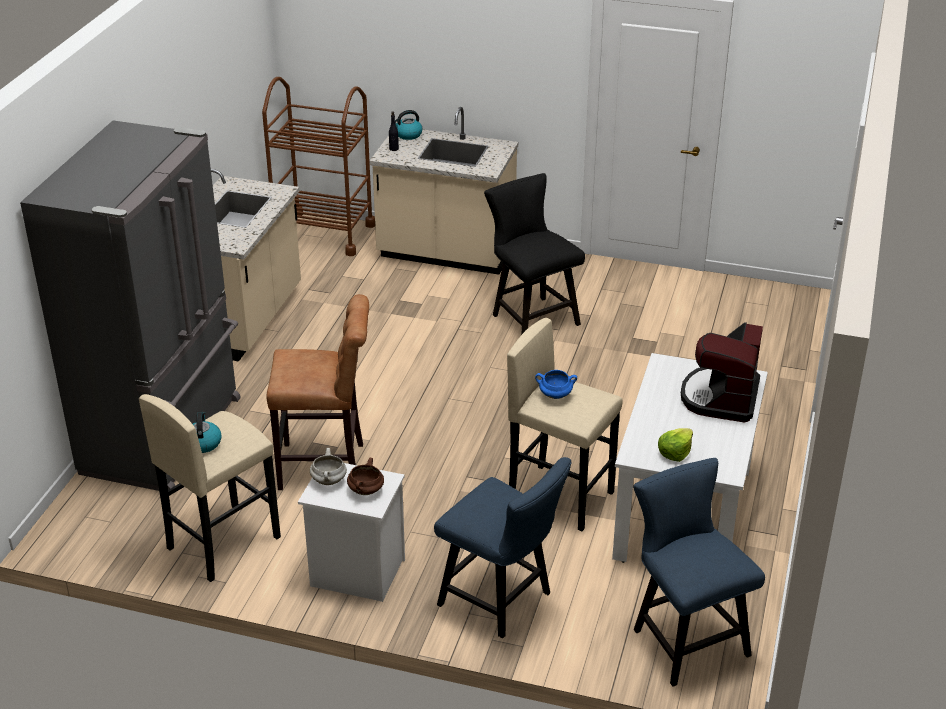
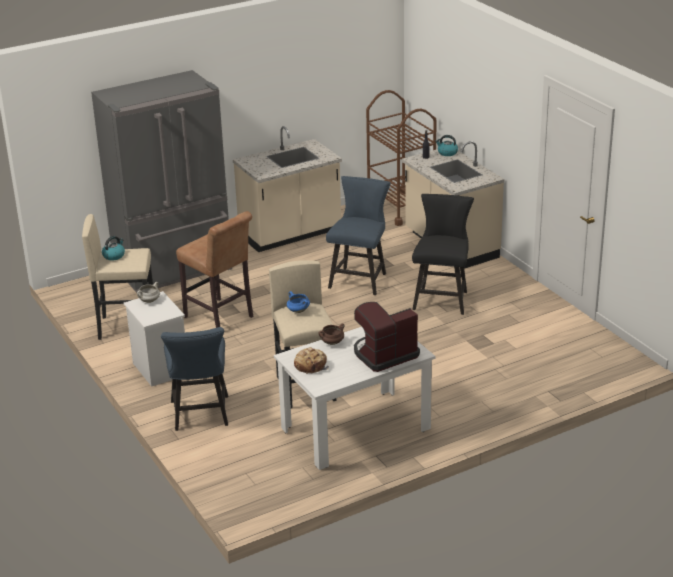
camera: 45 degrees right, 5 degrees down
brown cooking pot [347,458,384,495] -> brown cooking pot moved to [319,323,345,345]
blue chair [633,458,765,687] -> blue chair moved to [326,176,391,295]
lettuce [658,428,693,462] -> bread [294,347,329,374]

